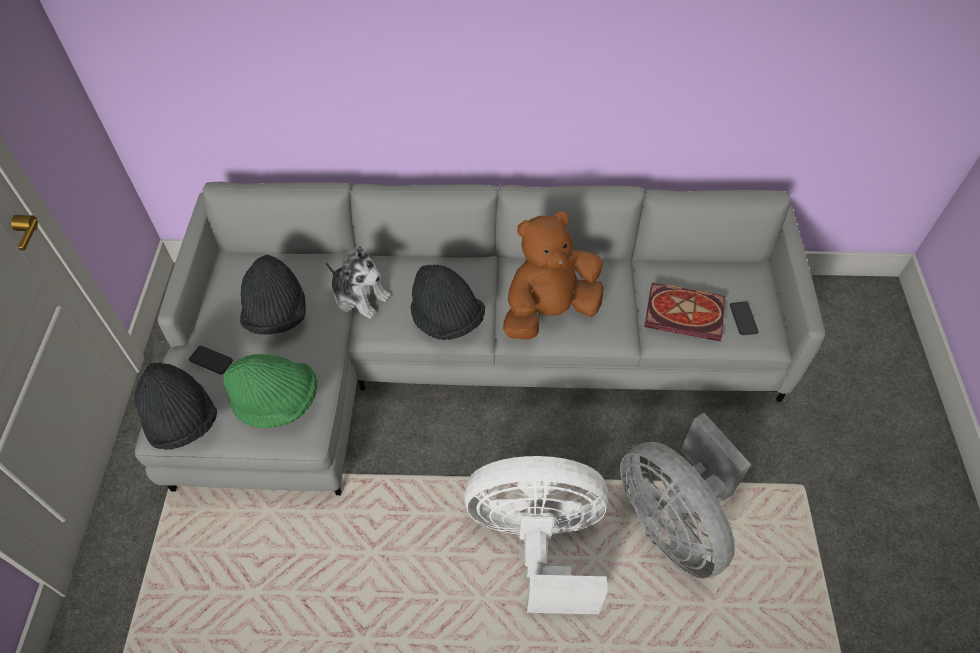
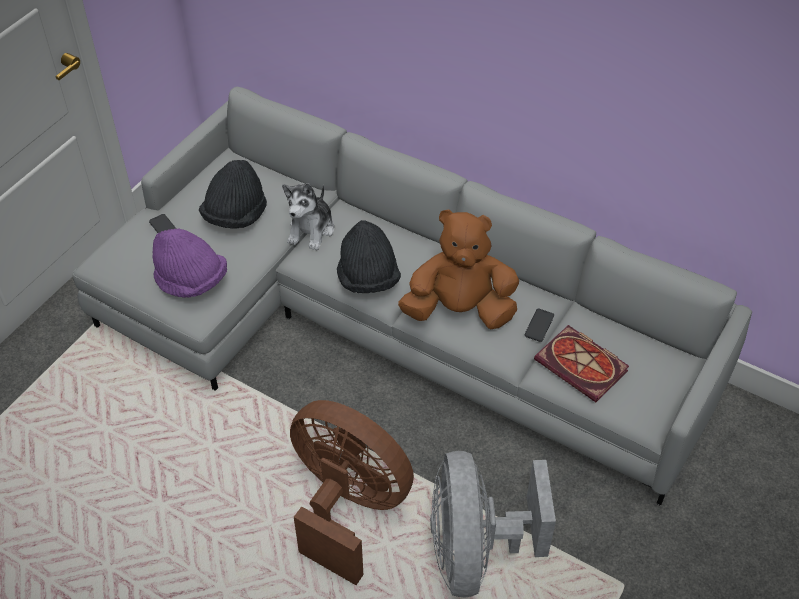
camera: 30 degrees right, 5 degrees down
black hat [134,363,217,450] -> none
green hat [224,354,318,428] -> purple hat [153,228,227,298]
plush toy [324,246,391,319] -> plush toy turned 45 degrees clockwise [282,183,335,250]
white fan [464,456,609,614] -> brown fan [290,400,414,585]
phone [730,302,759,335] -> phone moved to [525,309,554,342]

